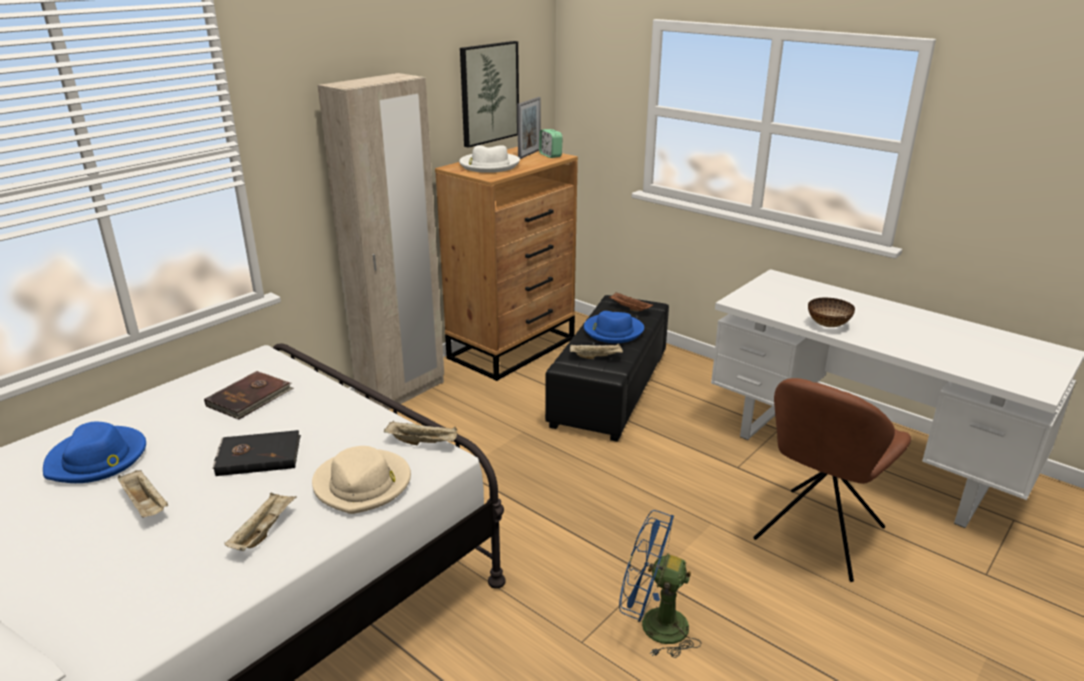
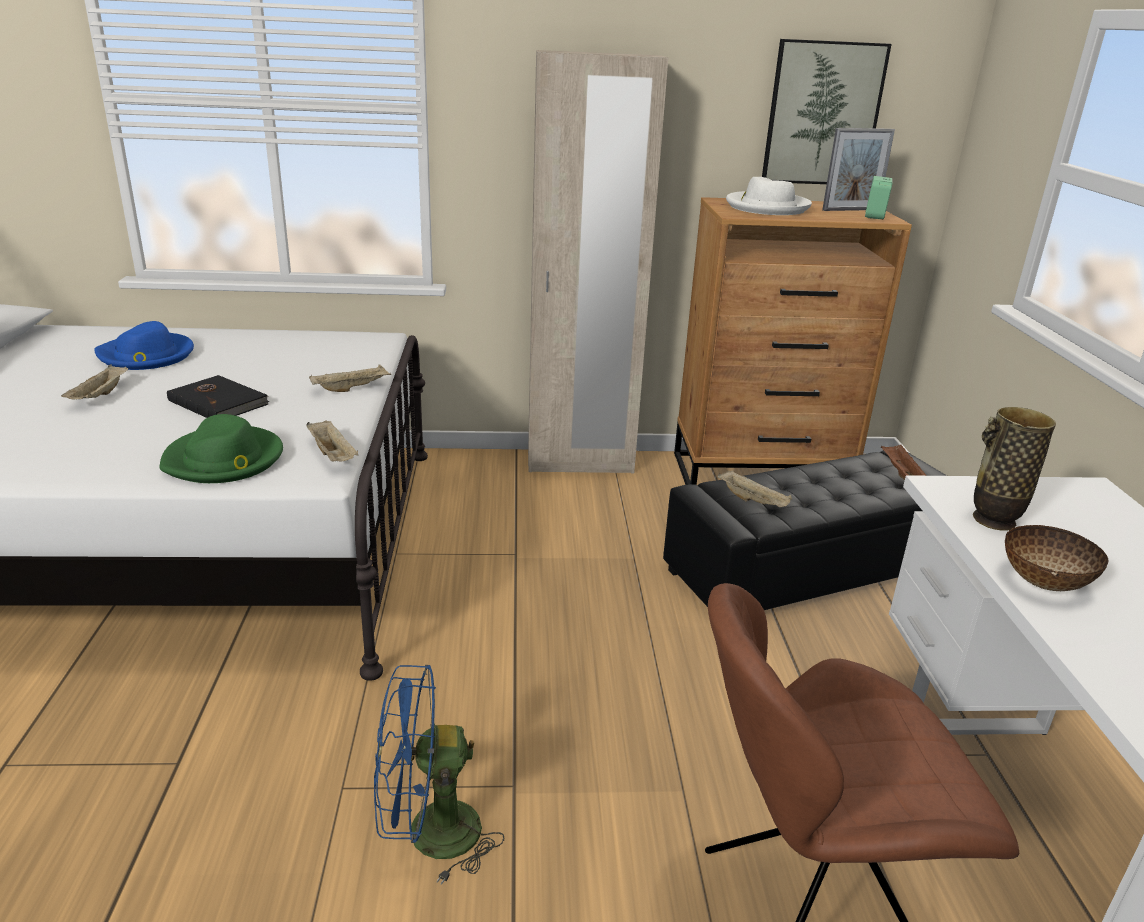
camera: 45 degrees right, 0 degrees up
brown book [204,371,294,420] -> none
beige tray [224,492,297,551] -> beige tray moved to [309,364,391,392]
beige hat [312,446,411,514] -> green hat [160,414,283,483]
blue hat [584,311,644,343] -> none
blue fan [619,510,701,658] -> blue fan turned 75 degrees counterclockwise [374,665,504,885]
none -> vase [973,407,1056,531]

